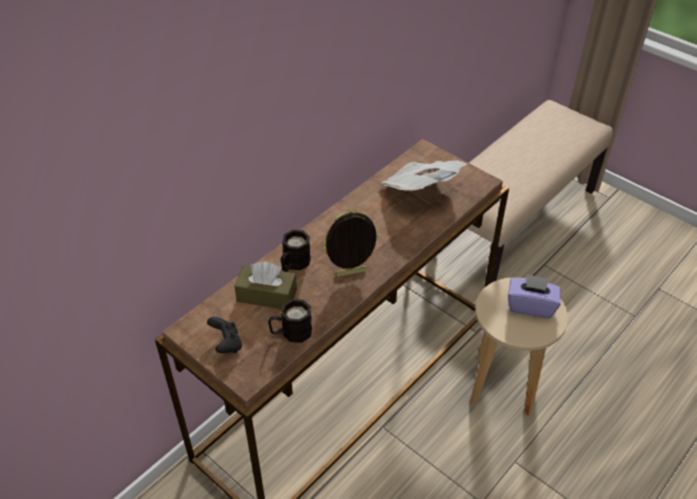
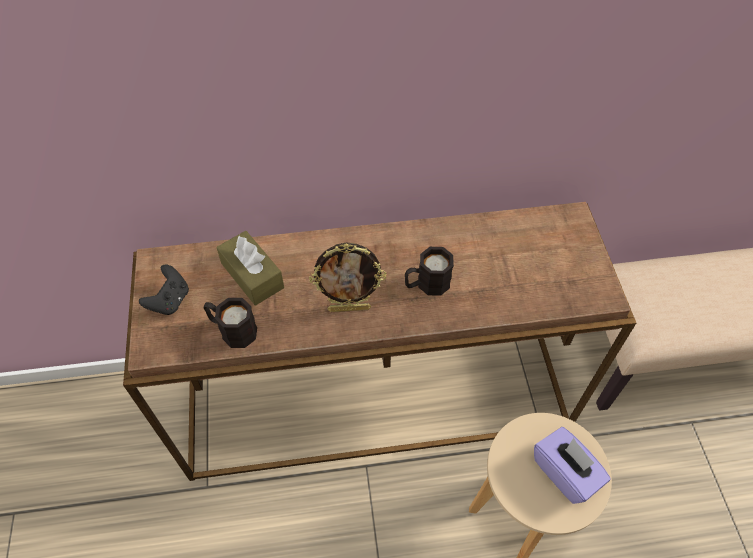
camera: 40 degrees right, 10 degrees up
black mug [281,230,311,272] -> black mug moved to [405,247,454,296]
picture frame [321,208,379,277] -> picture frame turned 150 degrees clockwise [309,243,387,312]
newspaper [381,160,467,191] -> none

